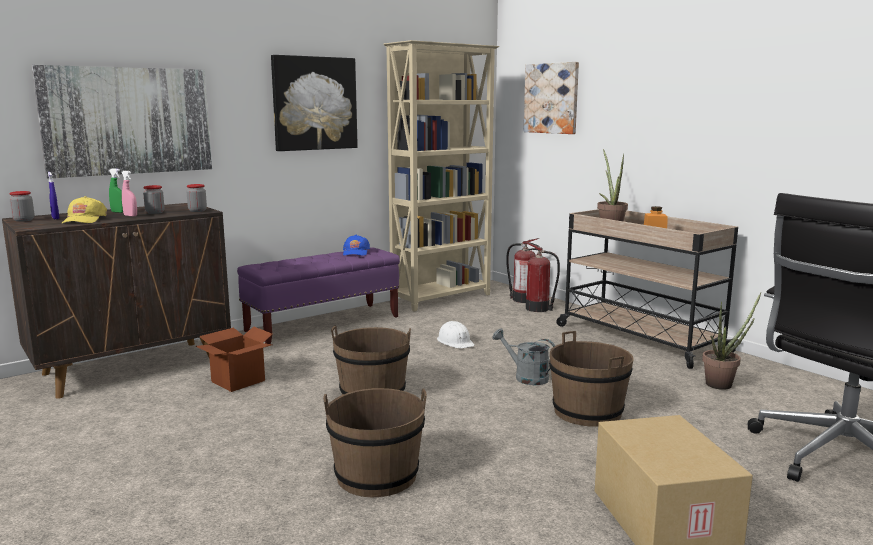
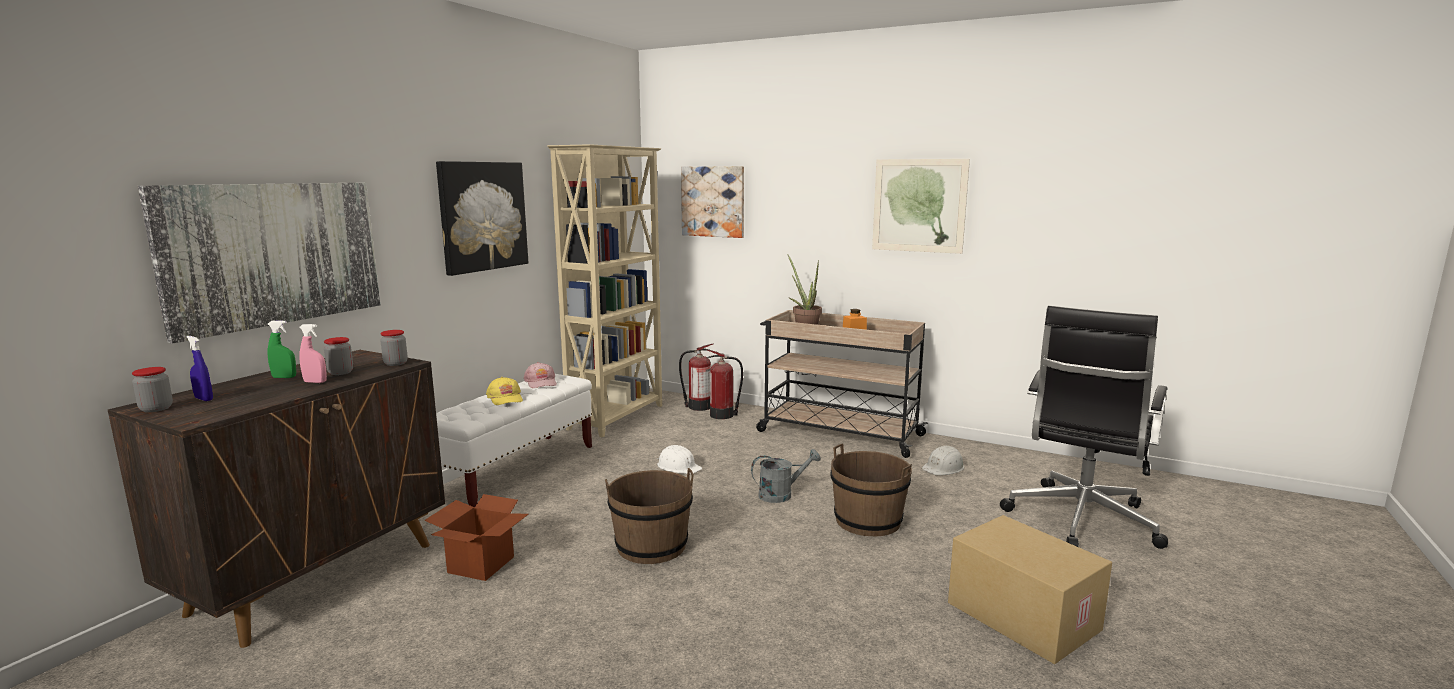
camera: 25 degrees left, 0 degrees up
yellow cap [62,196,107,223] -> yellow cap moved to [486,377,523,406]
purple bench [237,247,400,344] -> white bench [436,374,592,508]
brown bucket [323,388,427,497] -> none
blue cap [343,235,370,256] -> pink cap [523,362,557,388]
grey watering can [492,328,555,385] -> grey watering can turned 150 degrees clockwise [751,449,821,503]
potted plant [702,292,761,390] -> white hard hat [922,445,964,476]
none -> picture [872,159,970,254]

